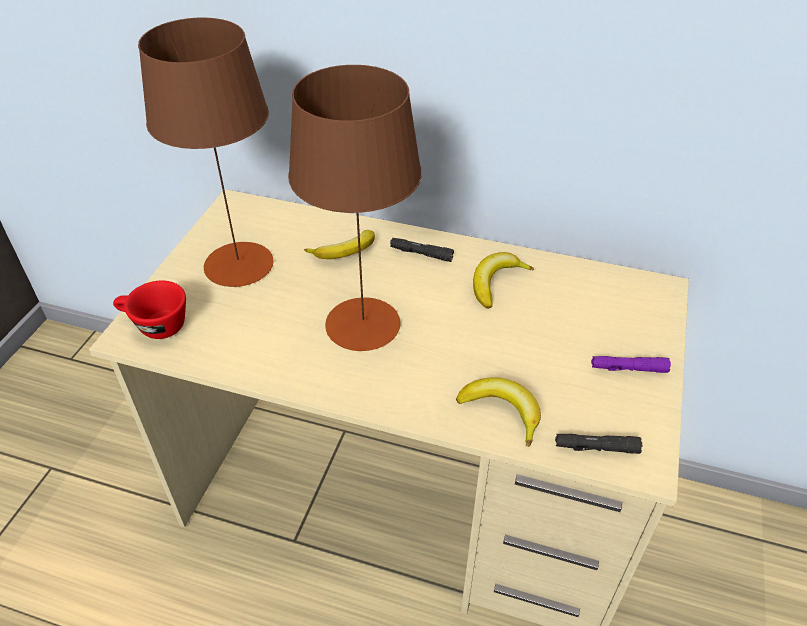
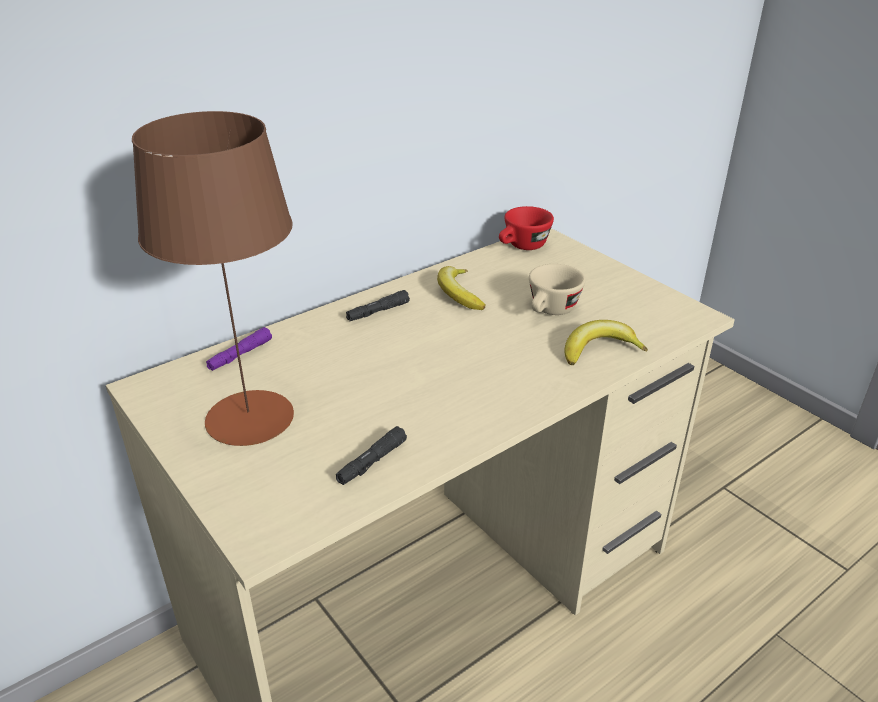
camera: 55 degrees left, 10 degrees down
red cup [113,281,186,339] -> red cup moved to [499,206,554,250]
brown table lamp [288,65,422,351] -> none
banana [304,230,375,259] -> none
black flashlight [555,434,642,454] -> black flashlight moved to [335,426,407,485]
purple flashlight [591,356,671,373] -> purple flashlight moved to [206,327,272,371]
none -> beige cup [529,264,585,315]

